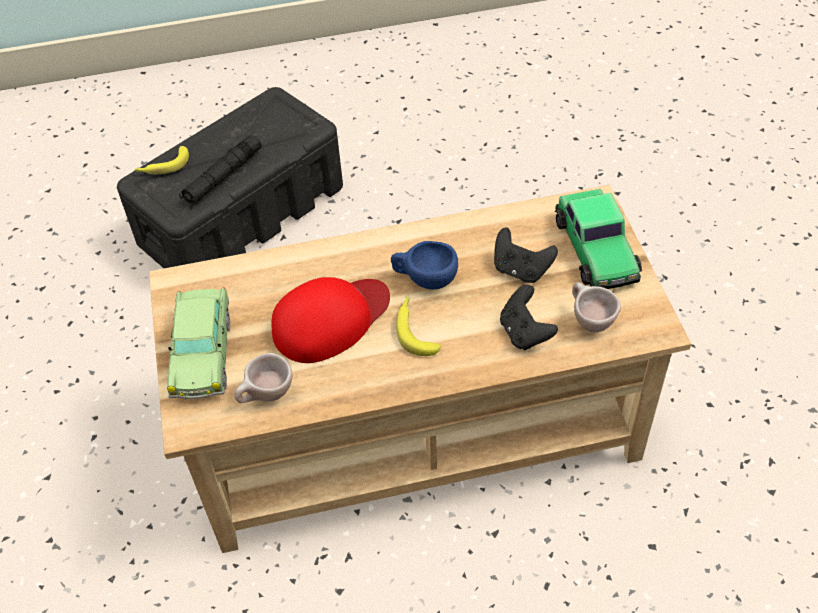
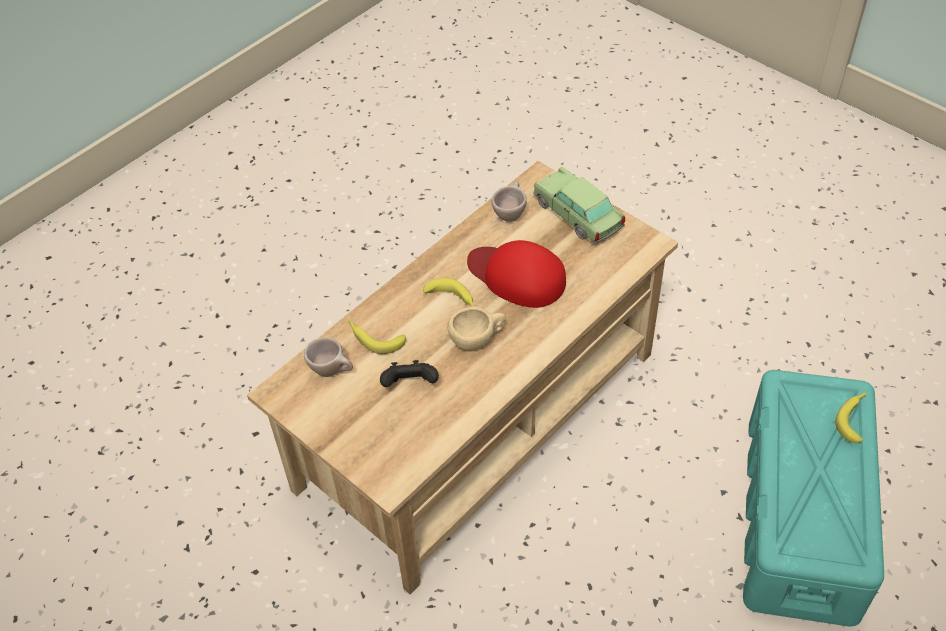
camera: 145 degrees right, 0 degrees up
black storage box [117,87,343,268] -> turquoise storage box [743,370,884,627]
black flashlight [179,134,262,205] -> none
red cap [271,277,390,363] -> red cap turned 105 degrees clockwise [467,240,566,308]
blue cup [391,241,458,289] -> beige cup [447,306,506,350]
black game controller [500,285,558,350] -> banana [348,320,406,354]
toy car [554,189,642,289] -> none

